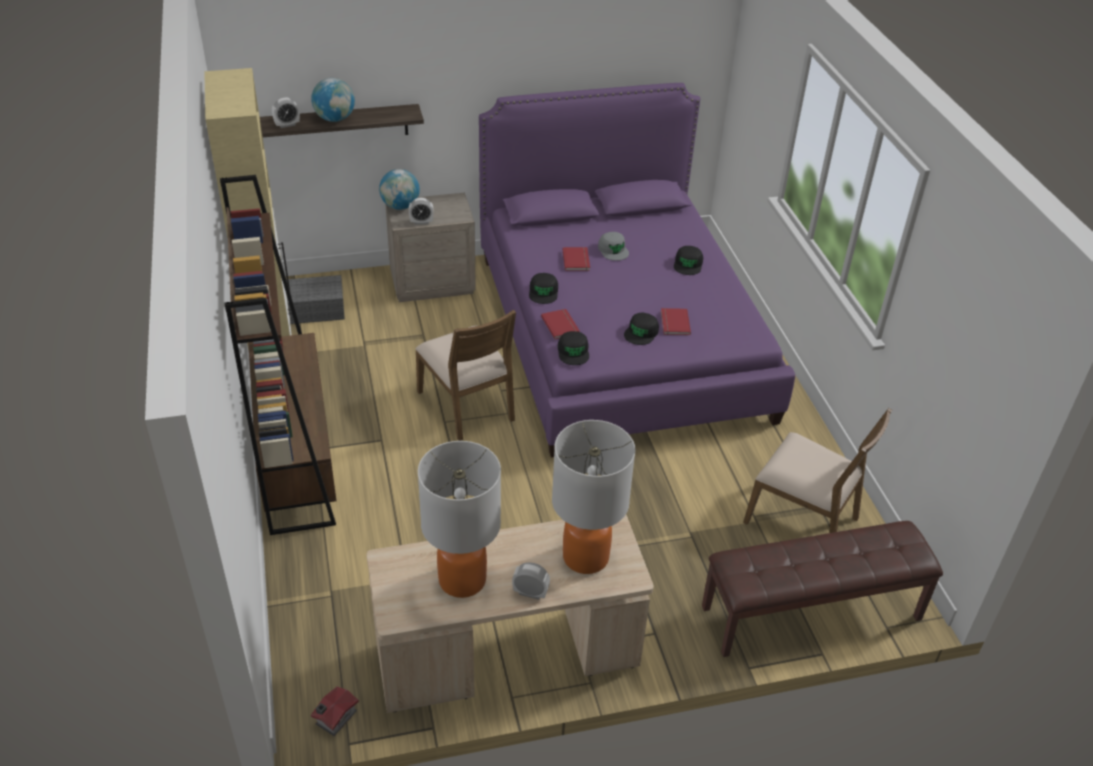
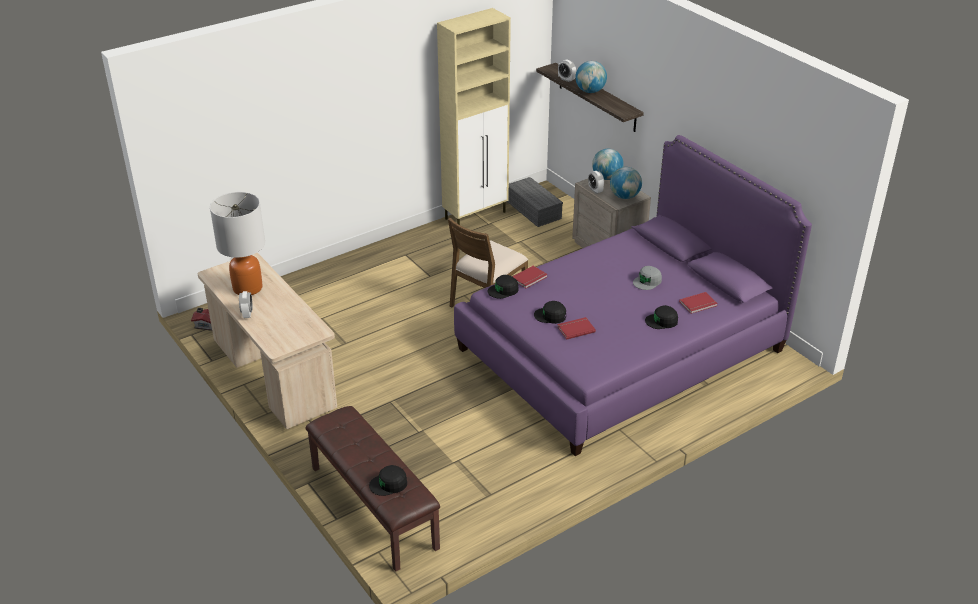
camera: 70 degrees right, 5 degrees down
brown bookcase [220,175,336,535] -> none
black cap [529,273,558,304] -> black cap moved to [369,465,407,496]
table lamp [552,420,636,574] -> none
red book [562,247,590,271] -> red book moved to [679,292,718,314]
brown chair [743,408,892,533] -> none
none -> globe [610,167,642,199]

